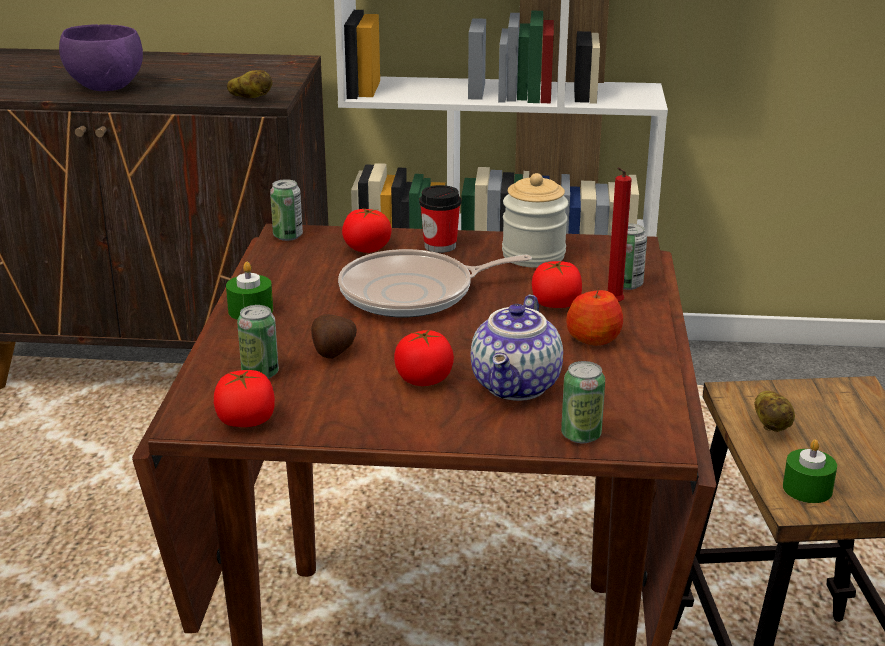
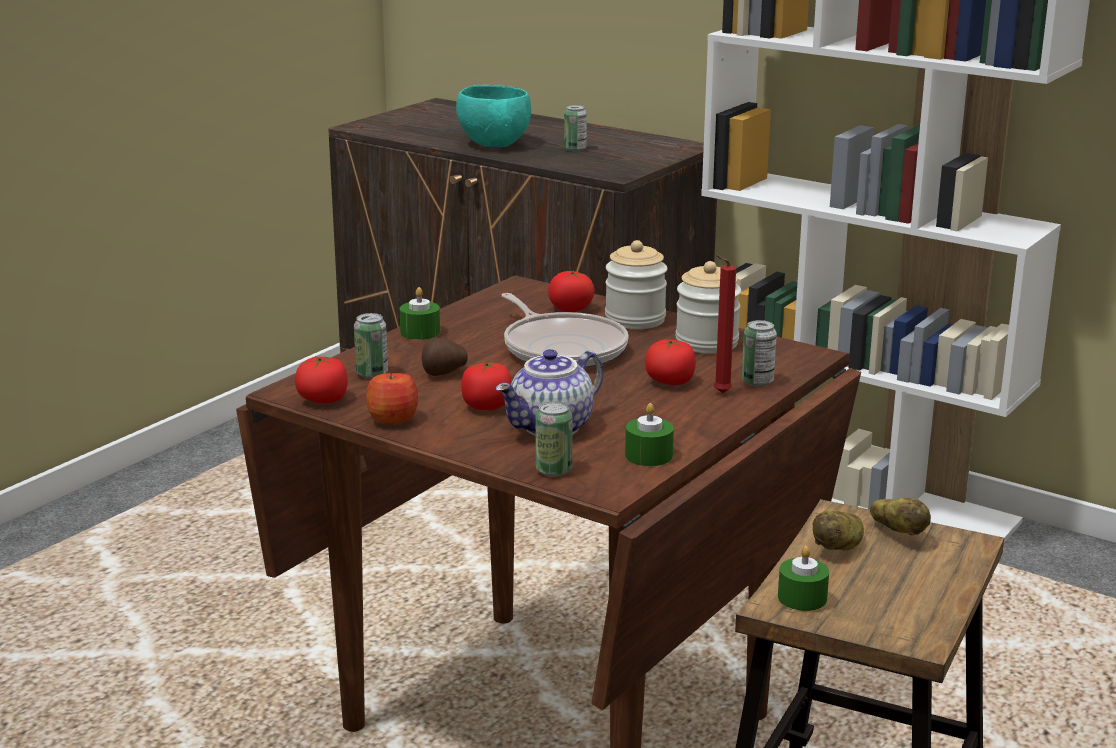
camera: 30 degrees right, 5 degrees down
purple bowl [59,24,143,91] -> turquoise bowl [456,85,531,147]
potato [227,70,272,98] -> potato moved to [870,498,931,535]
can [270,179,303,241] -> can moved to [564,105,587,152]
frying pan [338,249,532,317] -> frying pan turned 135 degrees counterclockwise [502,293,629,368]
cup [419,185,461,253] -> jar [605,240,667,329]
apple [566,288,623,345] -> apple moved to [366,369,418,425]
none -> green candle [625,403,674,466]

